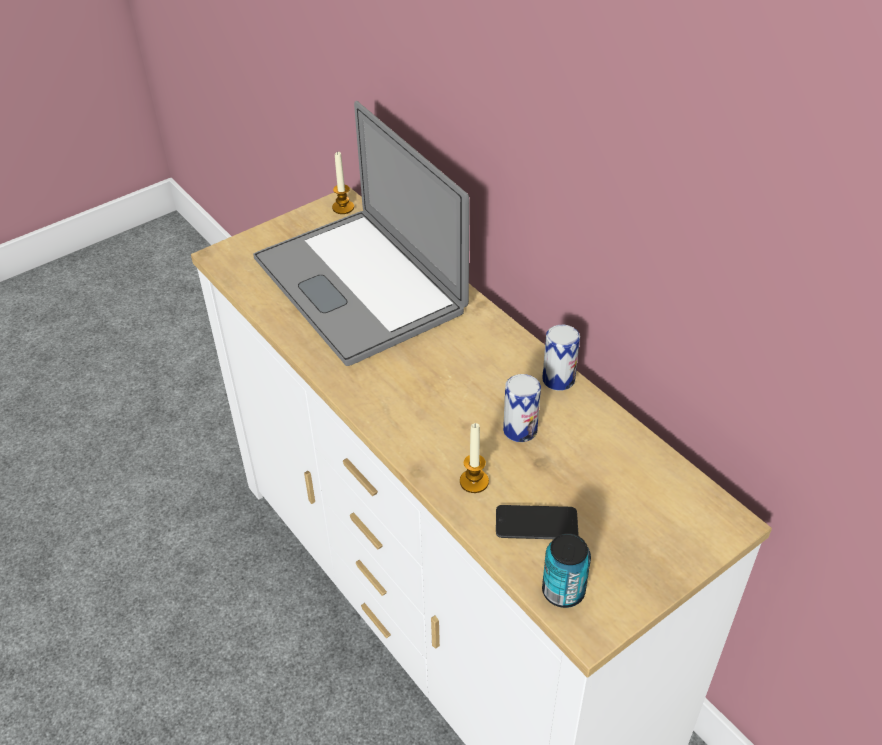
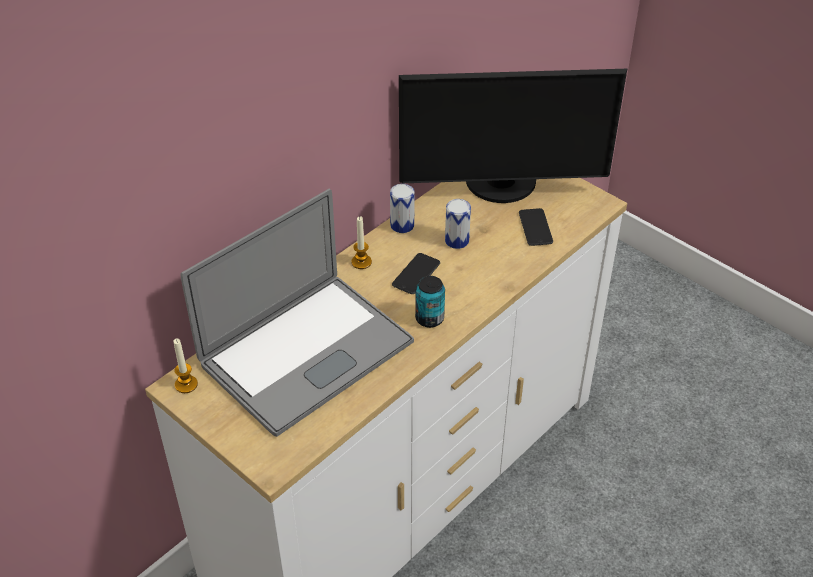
camera: 100 degrees left, 0 degrees up
candle [460,423,489,493] -> candle moved to [351,216,372,269]
can [542,533,591,608] -> can moved to [415,276,445,328]
none -> phone [392,253,440,294]
none -> monitor [399,69,627,203]

